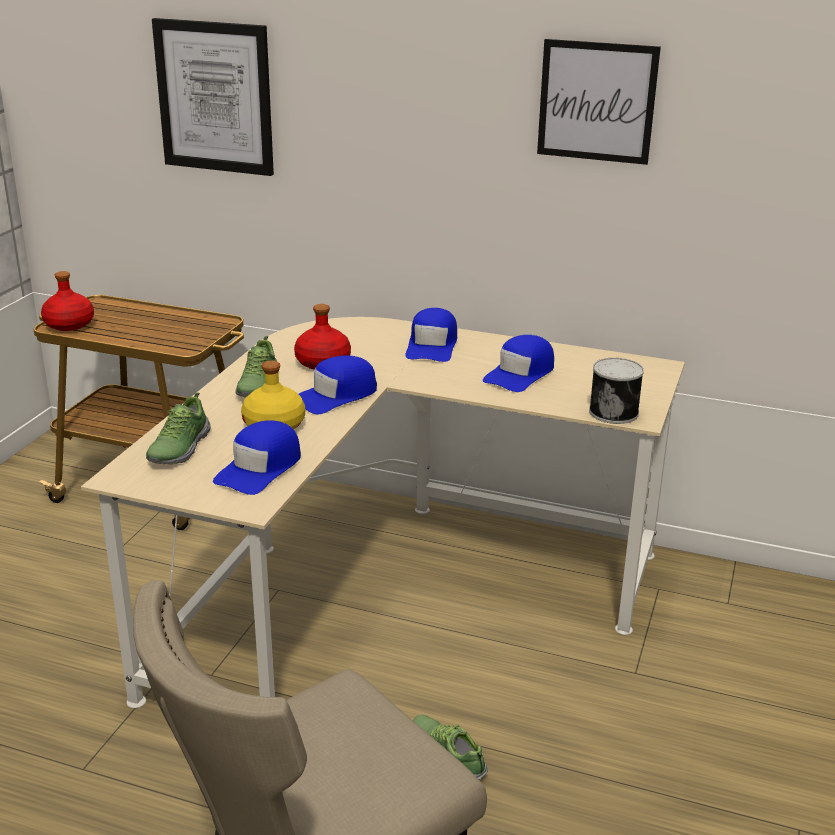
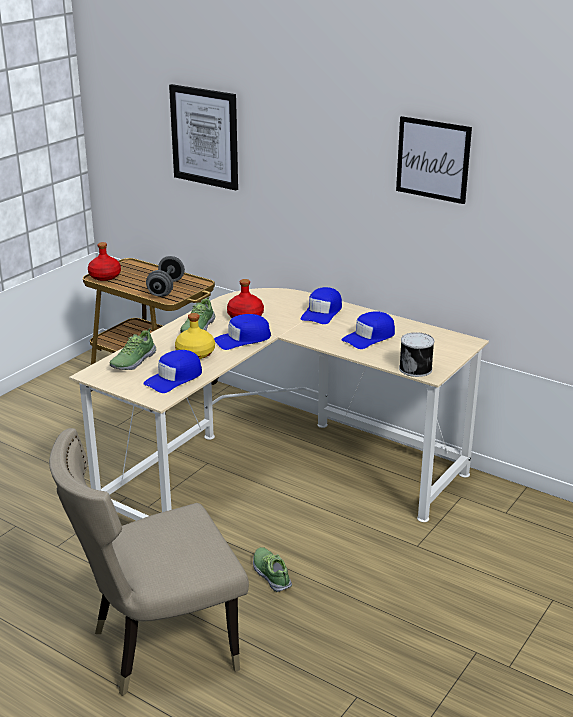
camera: 15 degrees right, 0 degrees up
none -> grey dumbbell [146,256,185,297]

